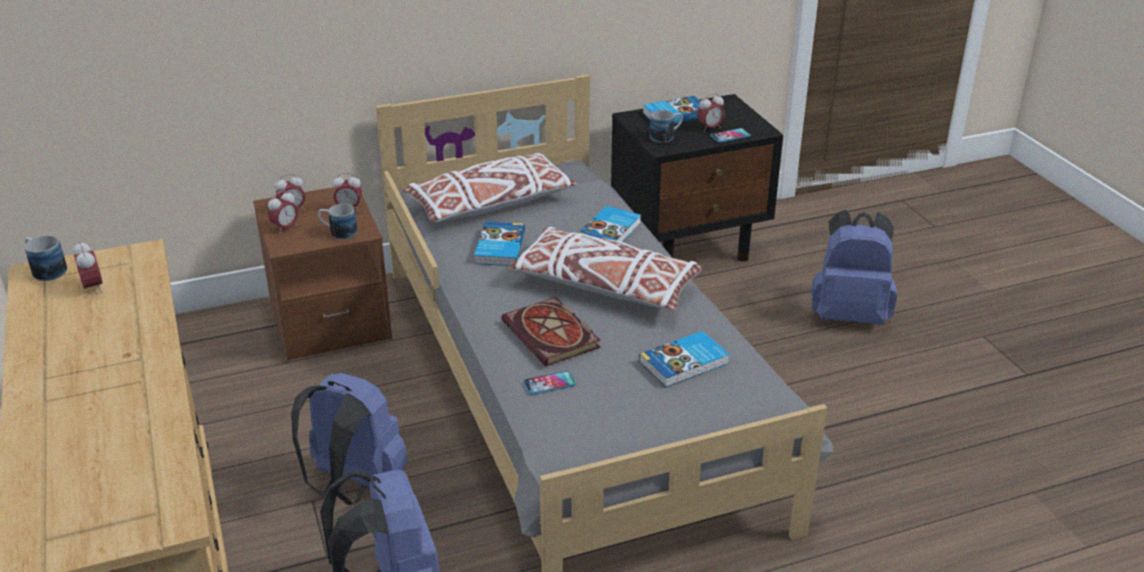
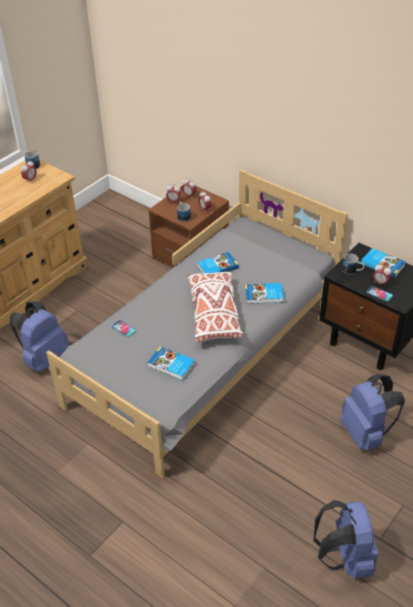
camera: 60 degrees right, 10 degrees up
blue backpack [291,373,408,505] -> blue backpack moved to [314,500,378,579]
white pillow [401,153,578,223] -> none
book [501,297,600,366] -> none

